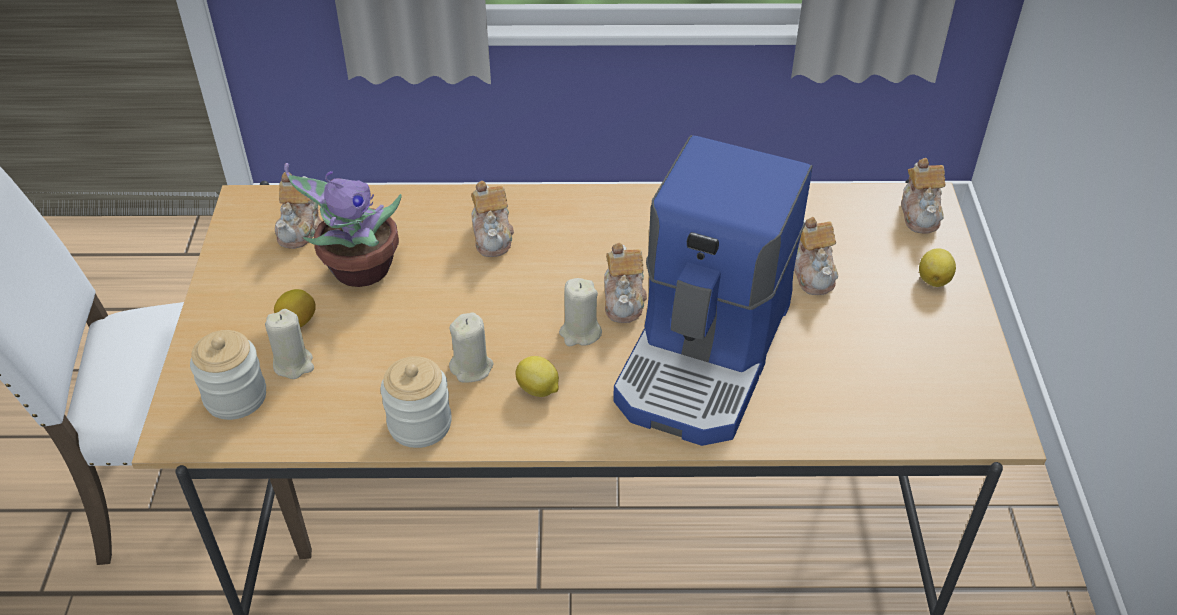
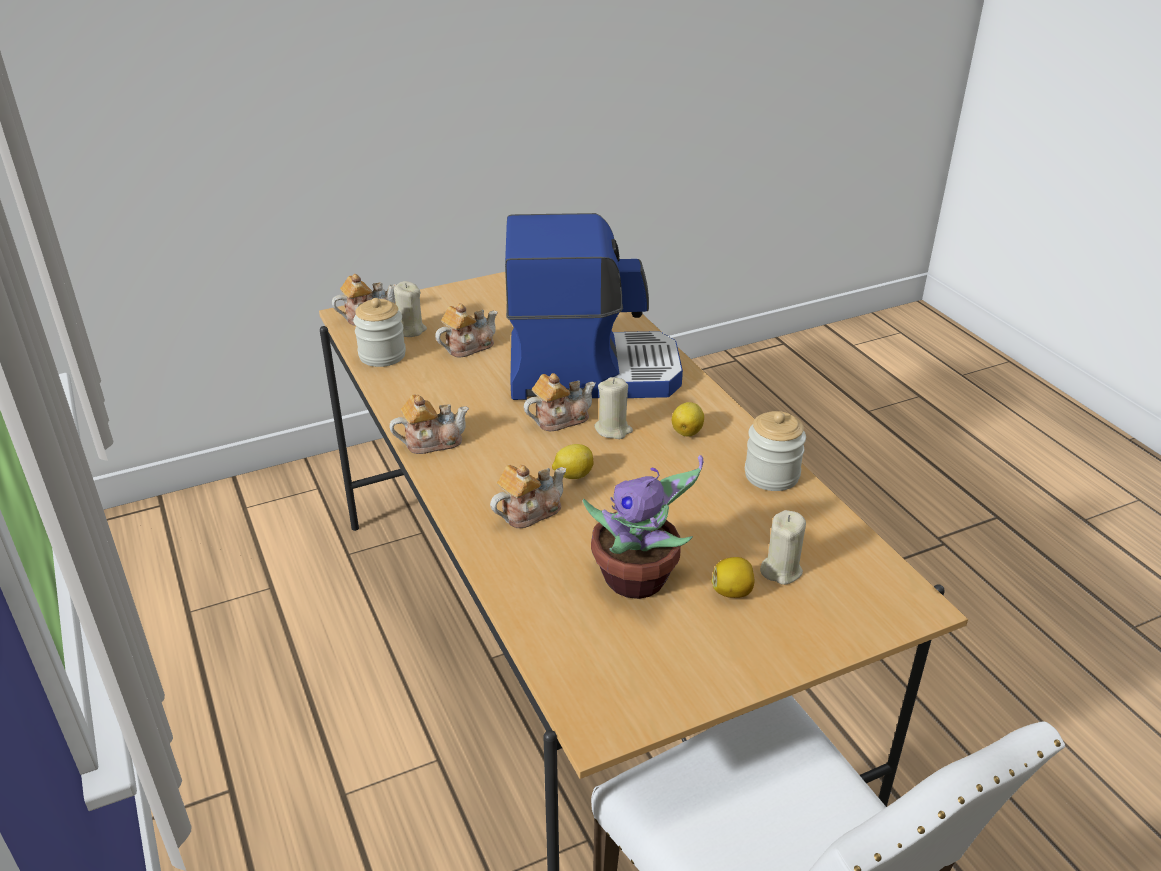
camera: 115 degrees left, 10 degrees down
jar [190,330,266,420] -> jar moved to [353,298,406,367]
teapot [275,172,322,249] -> teapot moved to [390,394,469,454]
beige candle [449,313,494,383] -> beige candle moved to [394,281,427,337]
lemon [919,248,956,287] -> lemon moved to [552,444,594,479]

